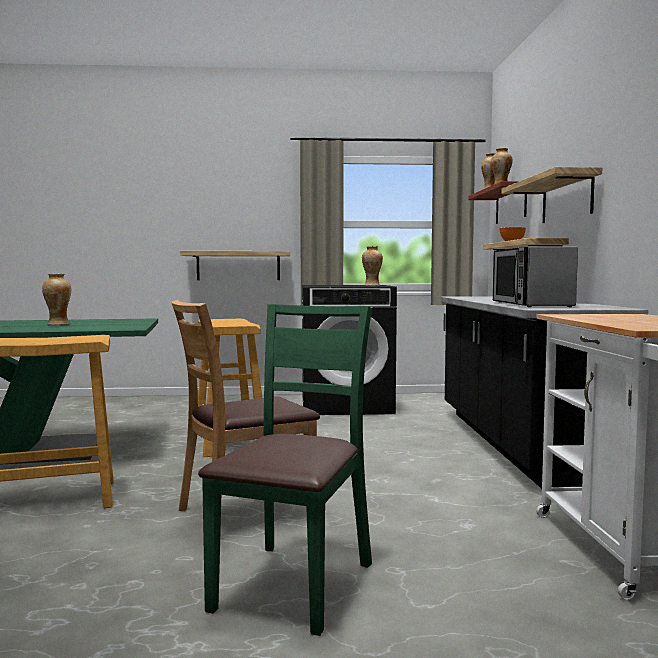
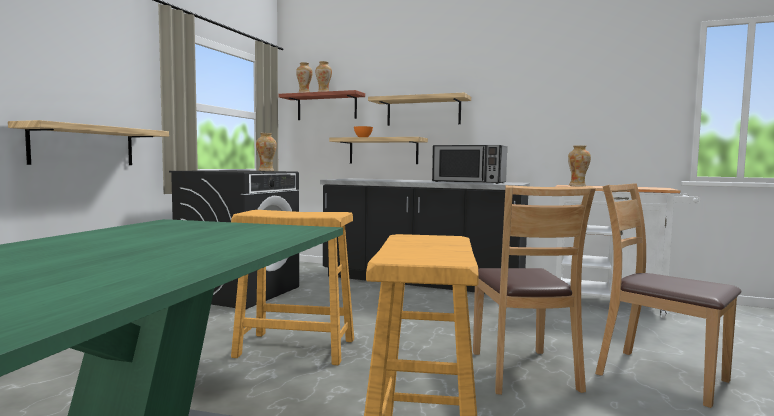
camera: 65 degrees left, 0 degrees up
vase [42,274,71,325] -> vase moved to [568,145,591,187]
green chair [198,304,372,636] -> brown chair [595,183,741,408]

